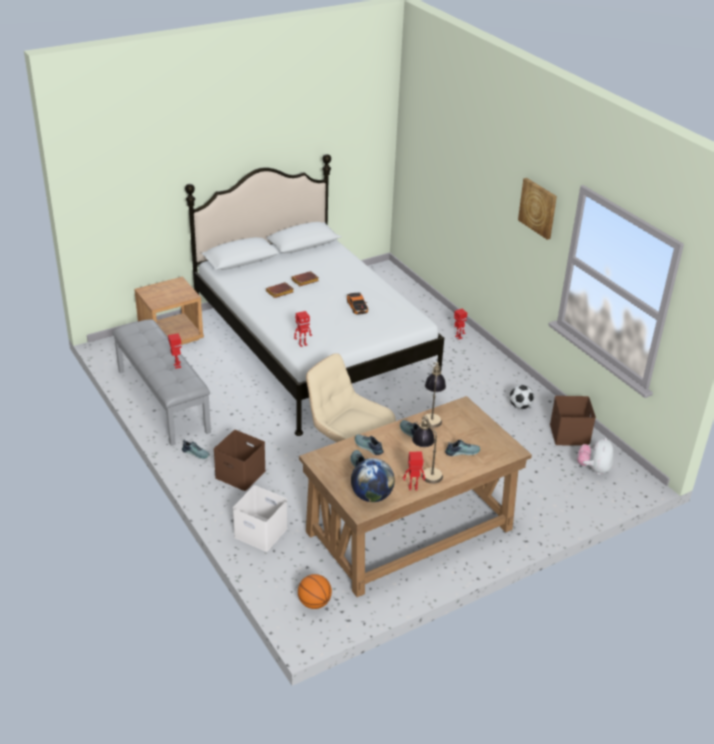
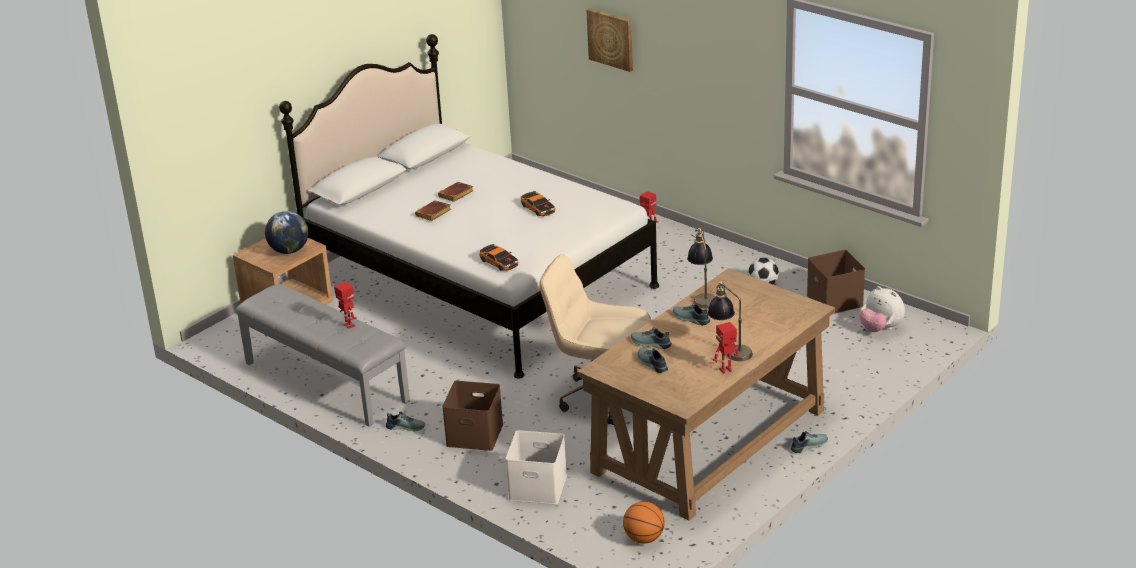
camera: 15 degrees left, 5 degrees down
toy robot [294,311,312,347] -> toy car [479,244,518,270]
globe [351,458,395,502] -> globe moved to [265,211,308,254]
shoe [445,439,480,456] -> shoe moved to [791,431,828,453]
picture [518,178,557,240] -> picture moved to [586,8,633,72]
plush toy [577,438,614,475] -> plush toy turned 45 degrees counterclockwise [859,286,905,332]

